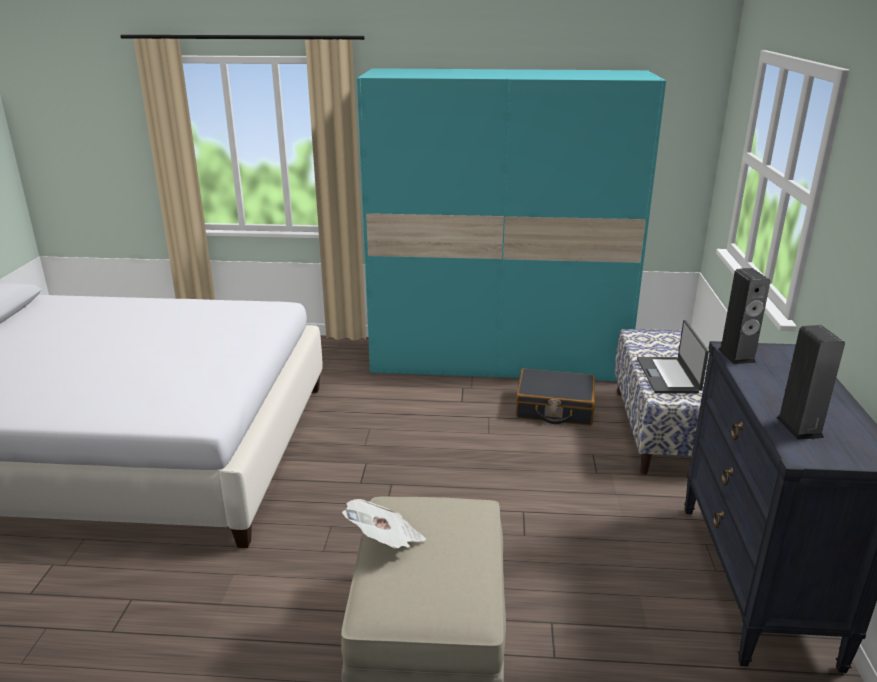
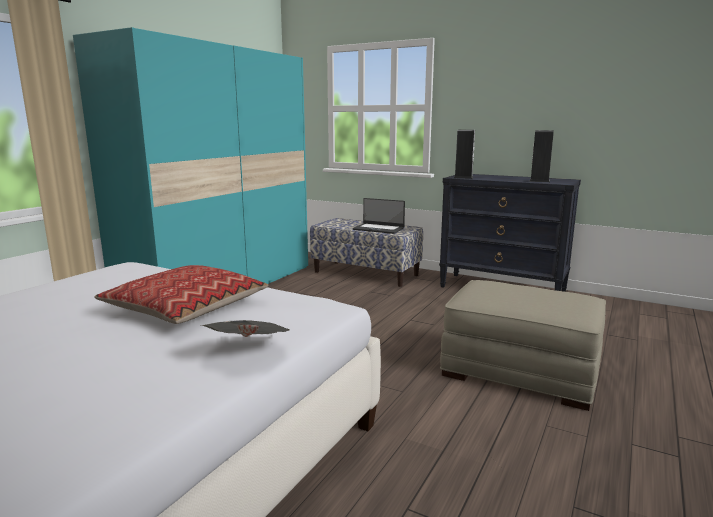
camera: 65 degrees left, 10 degrees down
newspaper [342,499,426,549] -> newspaper moved to [201,320,290,337]
black suitcase [516,368,595,426] -> none
none -> pillow [94,265,268,324]

